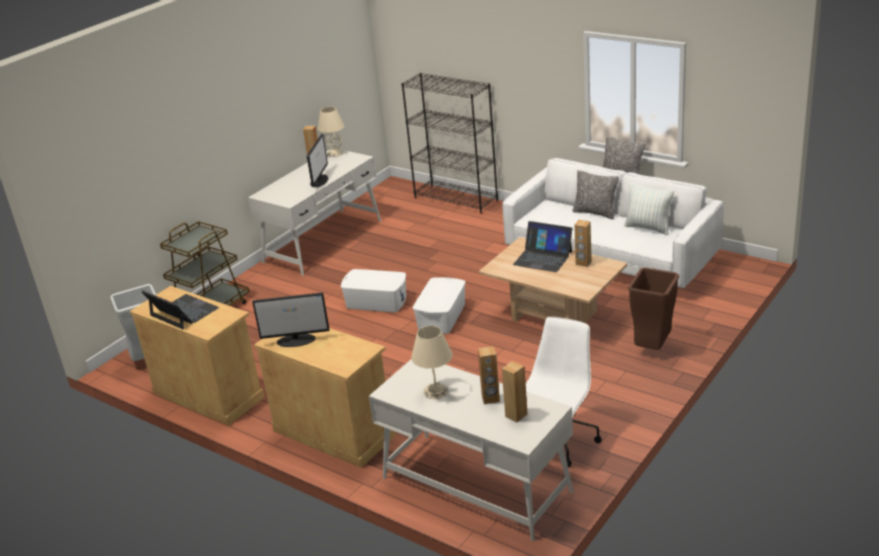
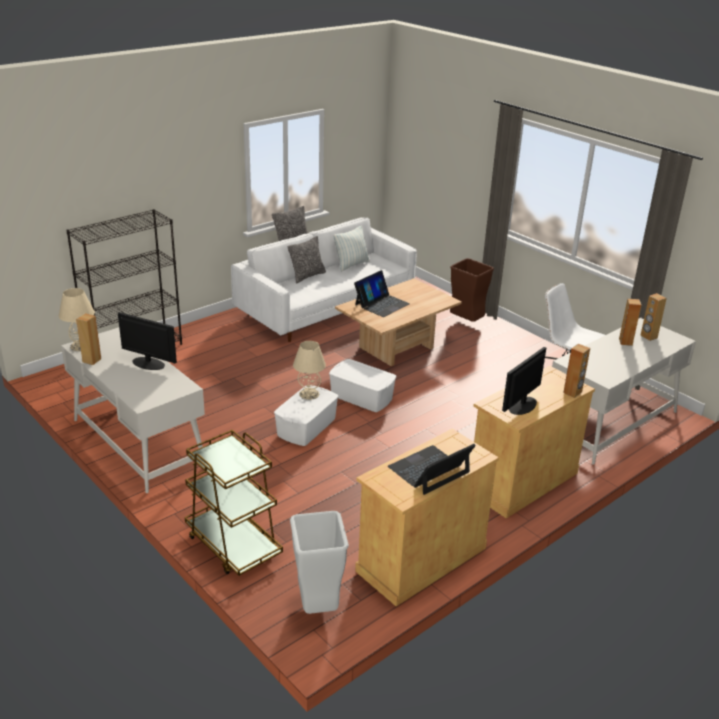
camera: 80 degrees left, 0 degrees up
monitor [252,292,329,347] -> monitor turned 150 degrees counterclockwise [502,347,546,415]
beige table lamp [411,326,453,399] -> beige table lamp moved to [293,341,326,400]
brown speaker [574,220,592,267] -> brown speaker moved to [563,344,590,398]

